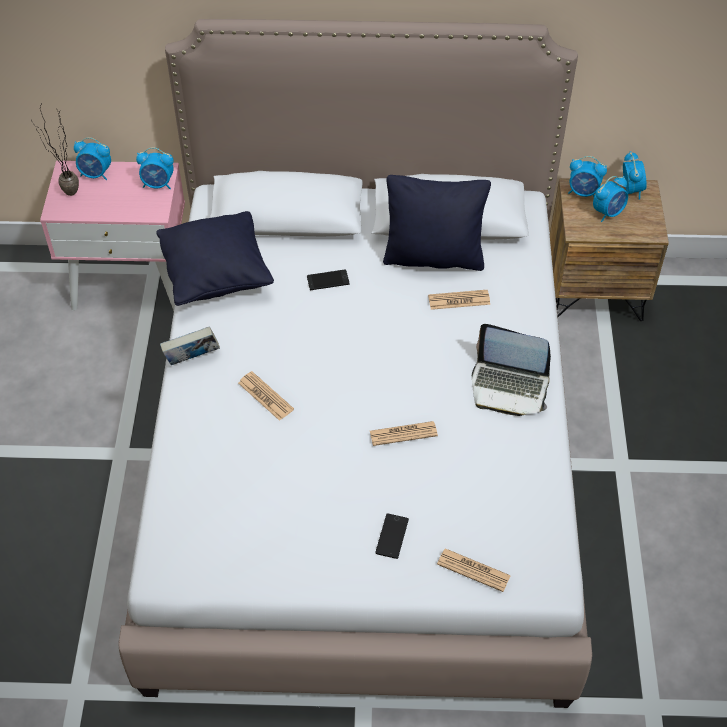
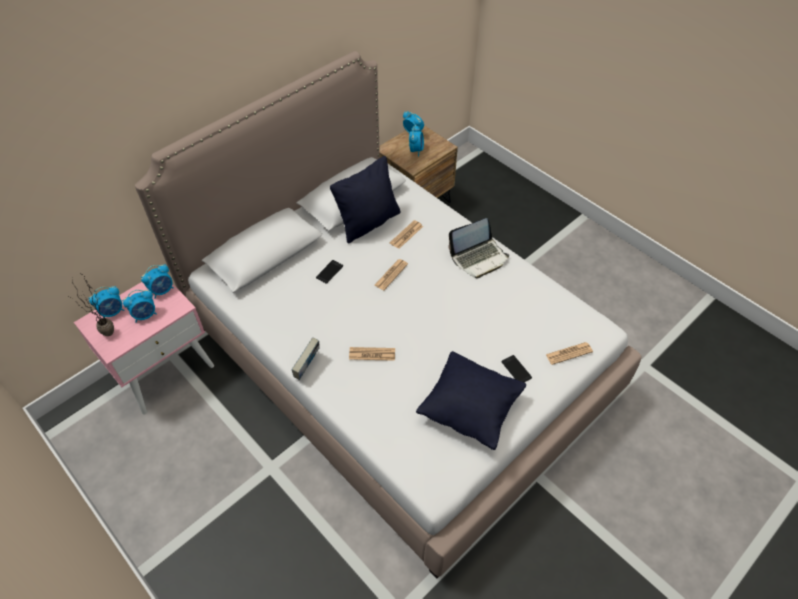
camera: 45 degrees left, 0 degrees up
black pillow [156,211,274,306] -> black pillow moved to [416,351,526,450]
newspaper [370,421,438,446] -> newspaper moved to [375,259,408,290]
alarm clock [568,156,607,197] -> alarm clock moved to [122,290,157,323]

